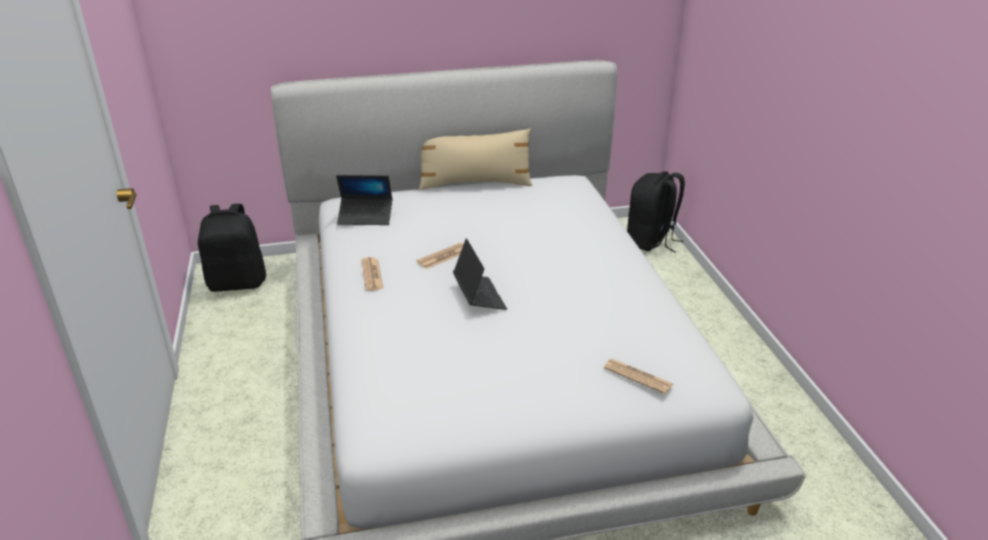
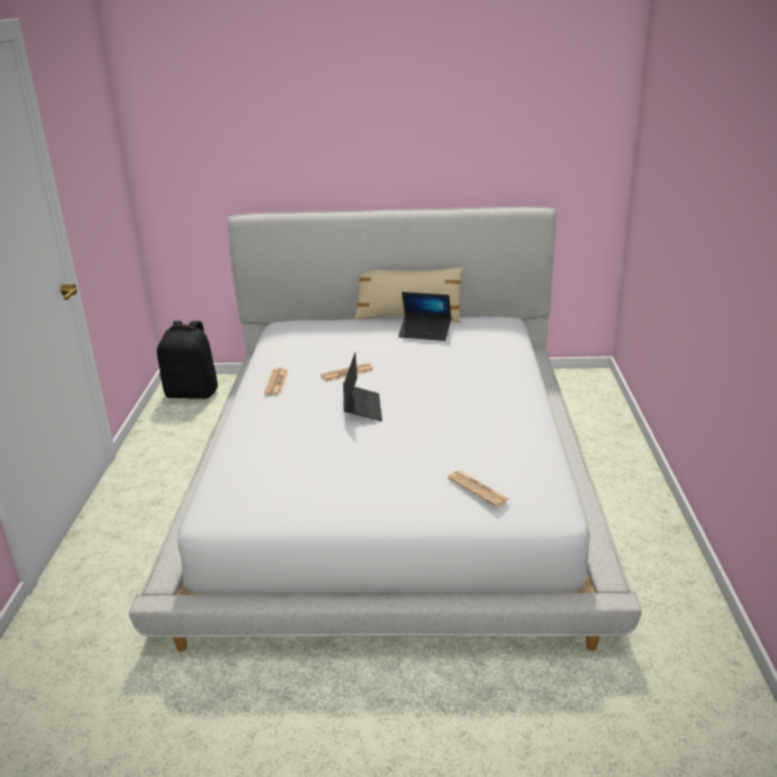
camera: 15 degrees right, 5 degrees down
laptop [336,175,392,225] -> laptop moved to [398,292,451,341]
black backpack [627,171,685,253] -> none

